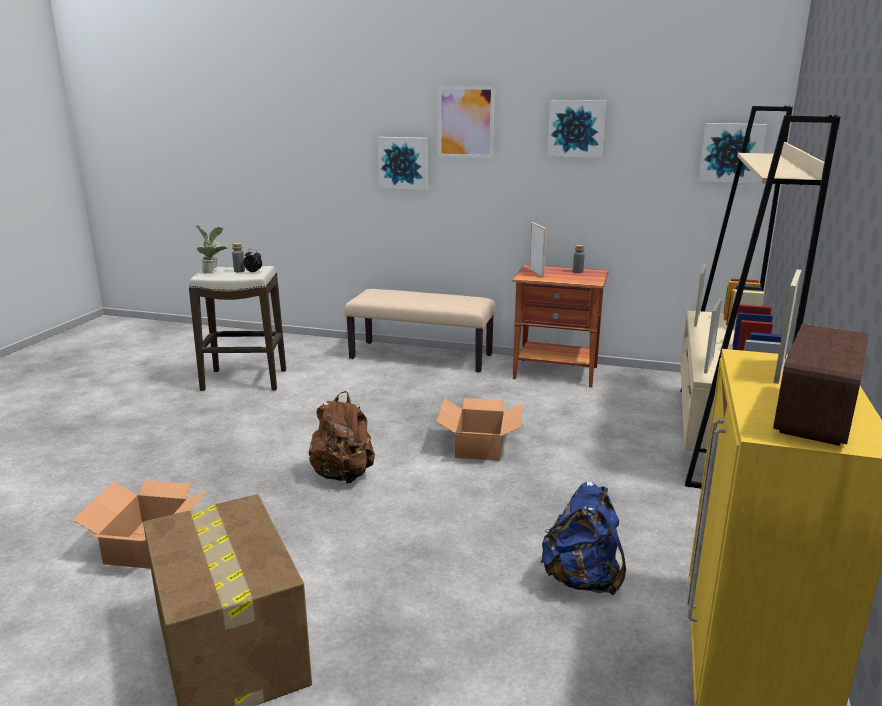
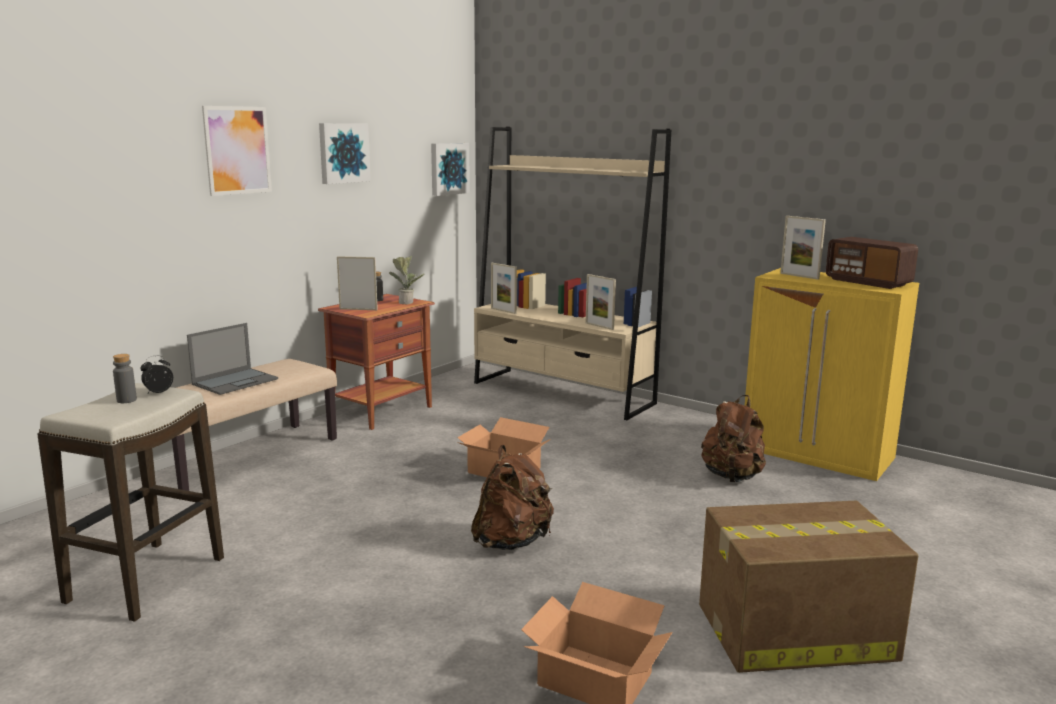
camera: 70 degrees left, 5 degrees down
potted plant [196,225,228,274] -> potted plant moved to [389,256,425,304]
picture [378,137,428,190] -> none
blue backpack [540,482,626,595] -> brown backpack [701,395,766,482]
none -> laptop [187,323,278,395]

